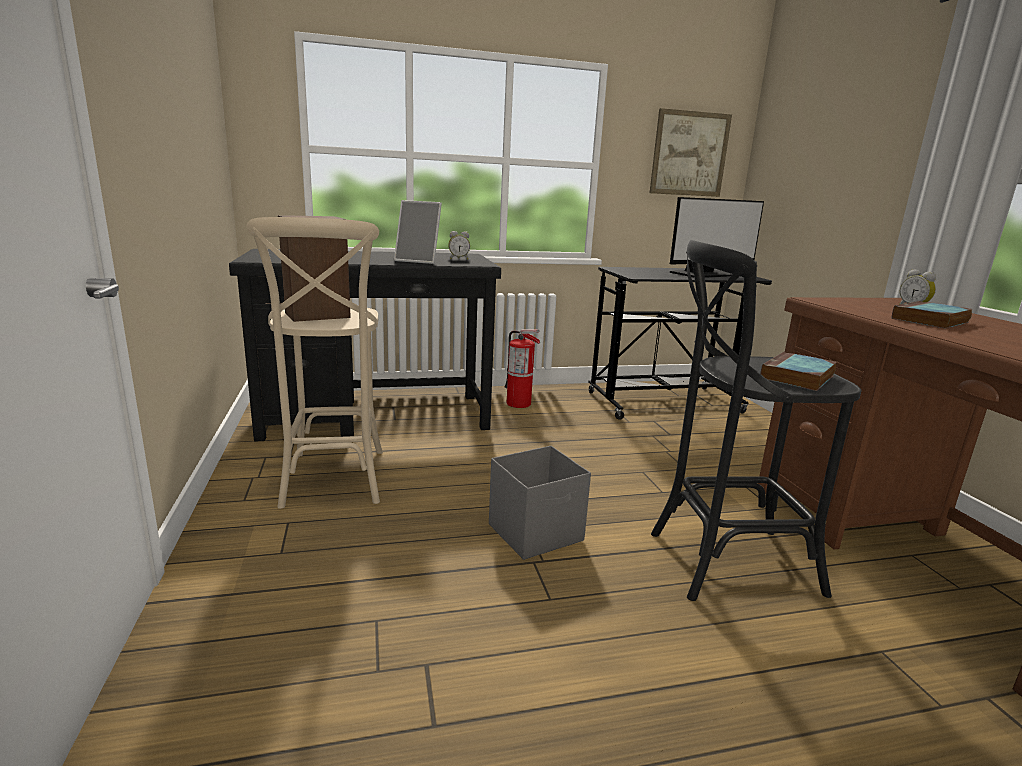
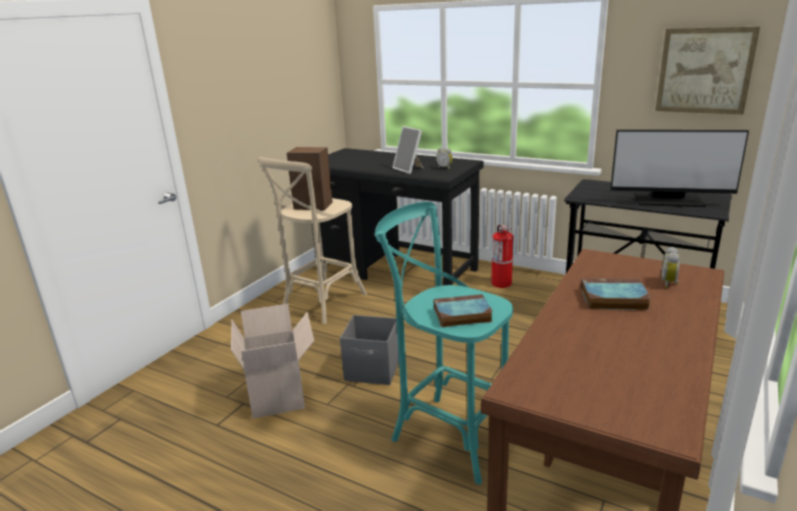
camera: 45 degrees right, 5 degrees up
black stool [651,240,861,601] -> turquoise stool [375,202,513,484]
none -> cardboard box [231,304,314,419]

